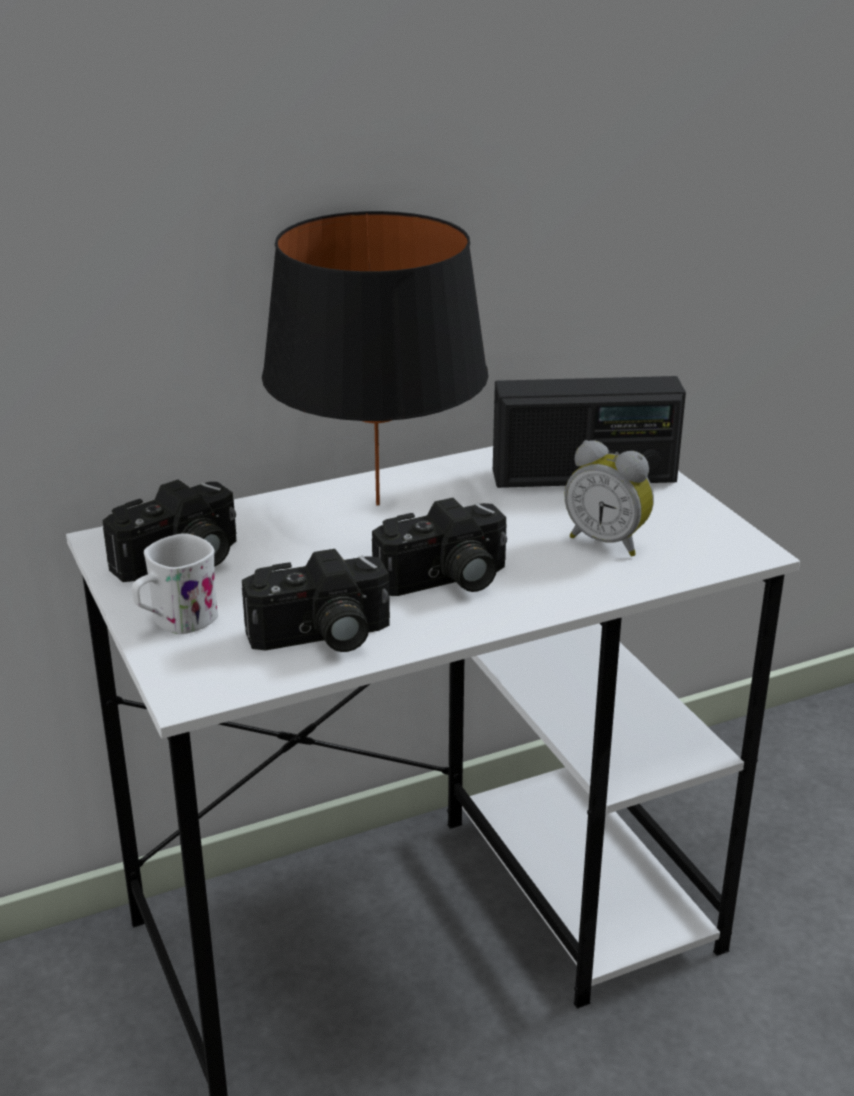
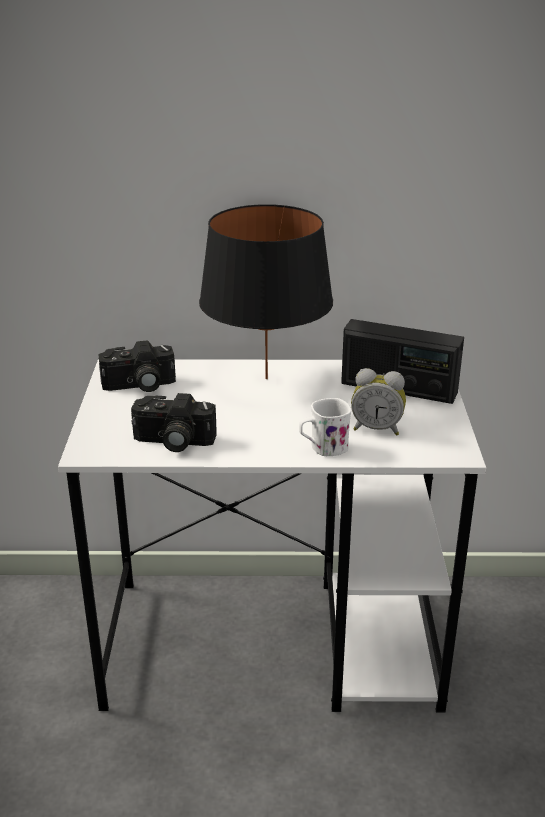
camera: 25 degrees right, 0 degrees up
white mug [132,533,218,634] -> white mug moved to [299,398,351,456]
camera [372,498,507,596] -> none
alarm clock [564,440,654,556] -> alarm clock turned 45 degrees counterclockwise [351,368,406,436]

